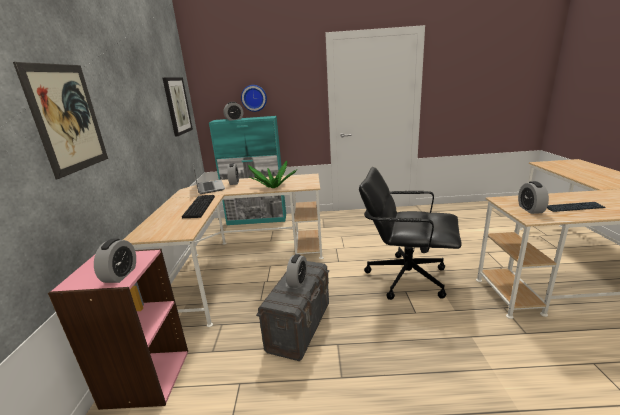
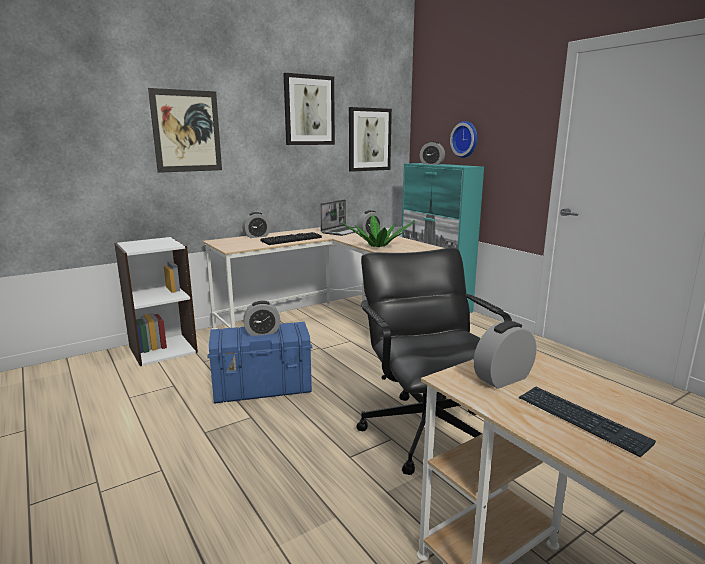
camera: 55 degrees right, 5 degrees down
pink bookcase [48,248,188,410] -> white bookcase [114,237,198,366]
alarm clock [94,238,136,283] -> alarm clock moved to [242,212,271,238]
grey storage box [256,261,329,361] -> blue storage box [207,322,313,404]
none -> picture [283,73,335,145]

